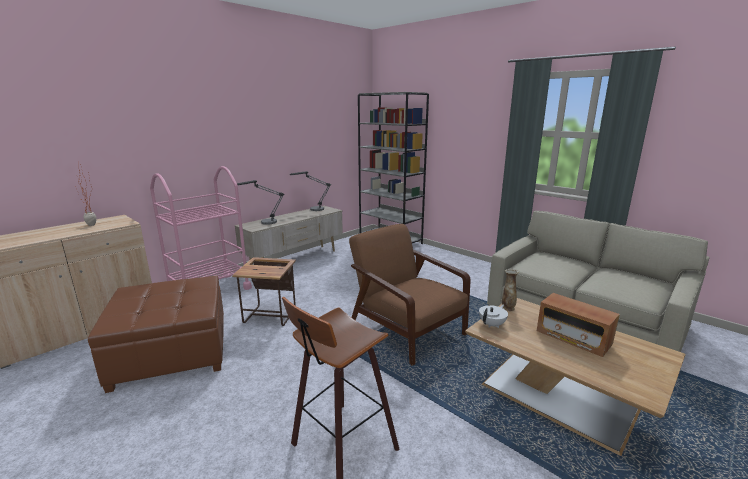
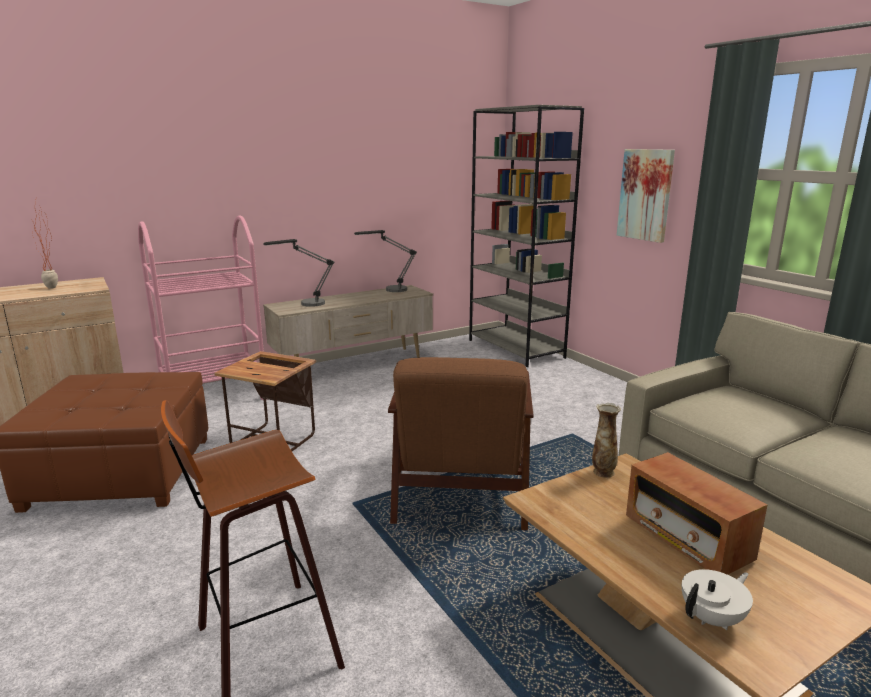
camera: 15 degrees right, 0 degrees up
brown armchair [349,224,470,366] -> brown armchair turned 150 degrees counterclockwise [388,357,533,530]
white teapot [479,304,508,328] -> white teapot moved to [682,569,753,630]
none -> picture [617,149,675,243]

